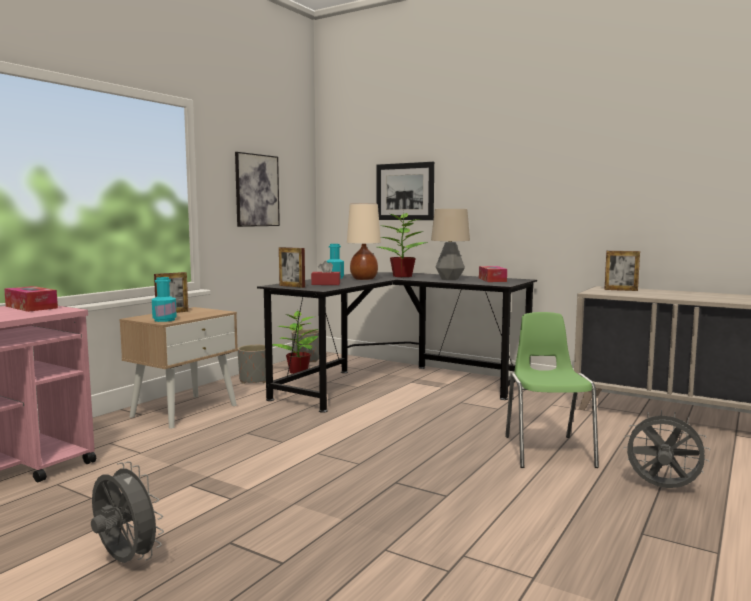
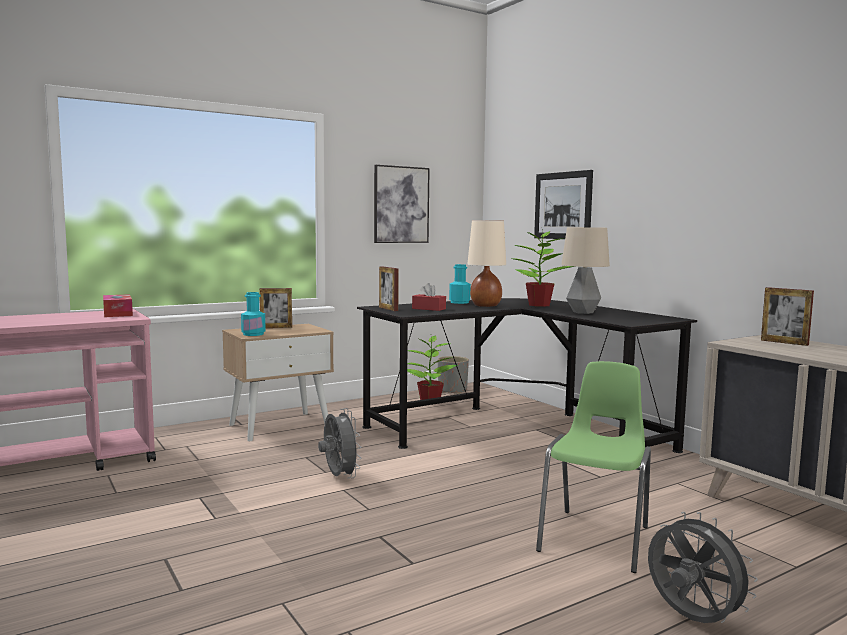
camera: 25 degrees right, 0 degrees up
grey fan [91,461,164,563] -> grey fan moved to [318,408,362,479]
grey planter [238,345,266,384] -> none
tissue box [479,266,507,282] -> none

